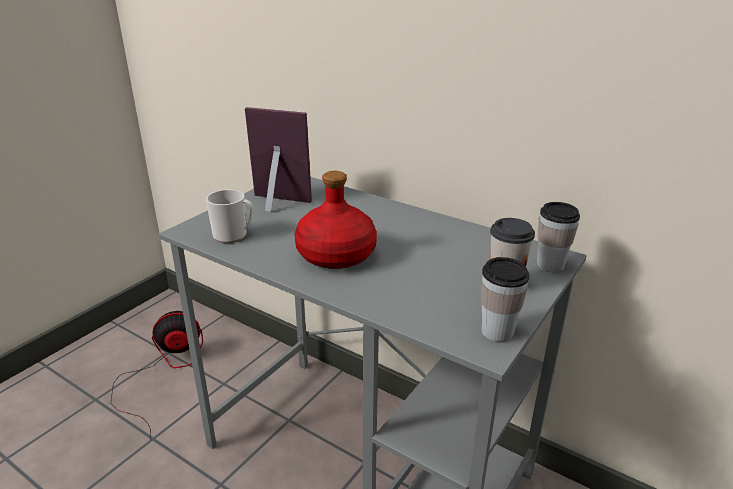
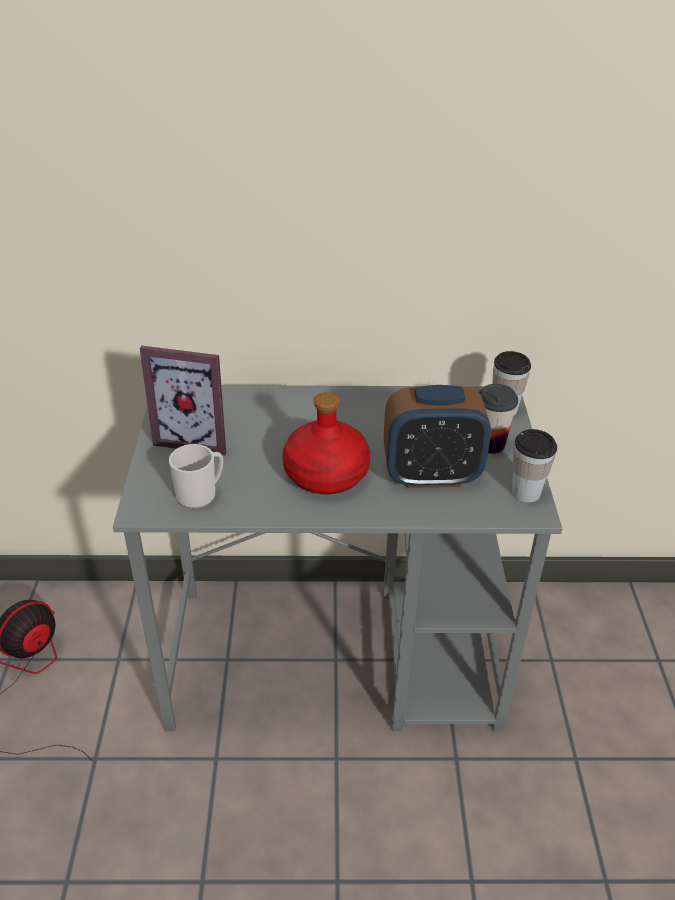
camera: 35 degrees left, 10 degrees up
picture frame [245,107,312,212] -> picture frame turned 150 degrees counterclockwise [140,346,226,456]
none -> alarm clock [383,385,491,488]

